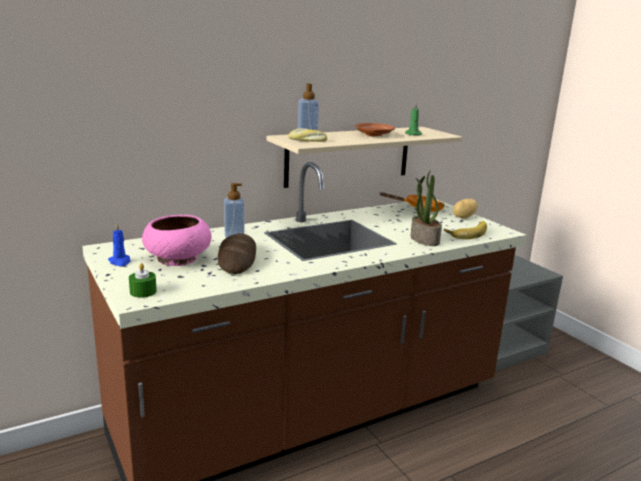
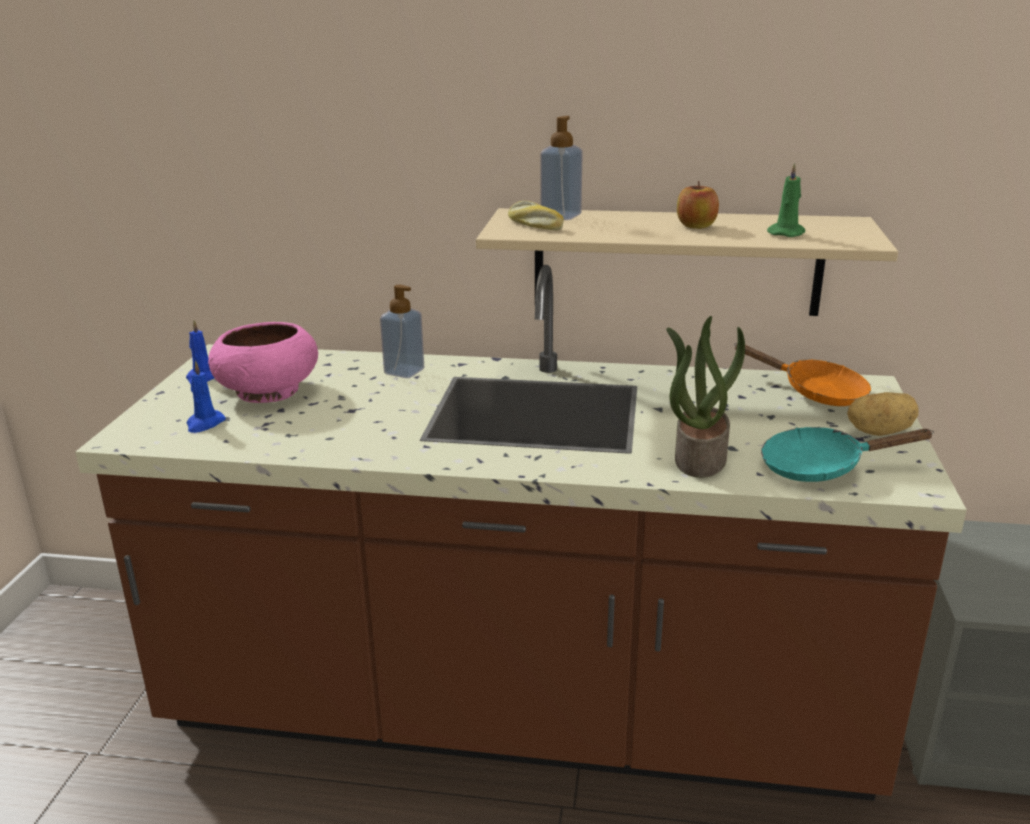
camera: 40 degrees right, 5 degrees up
green candle [129,263,157,298] -> none
bread [218,233,256,274] -> none
brown plate [355,123,395,136] -> apple [677,181,719,229]
banana [444,221,487,239] -> turquoise frying pan [761,427,934,482]
none -> blue candle [187,360,226,433]

